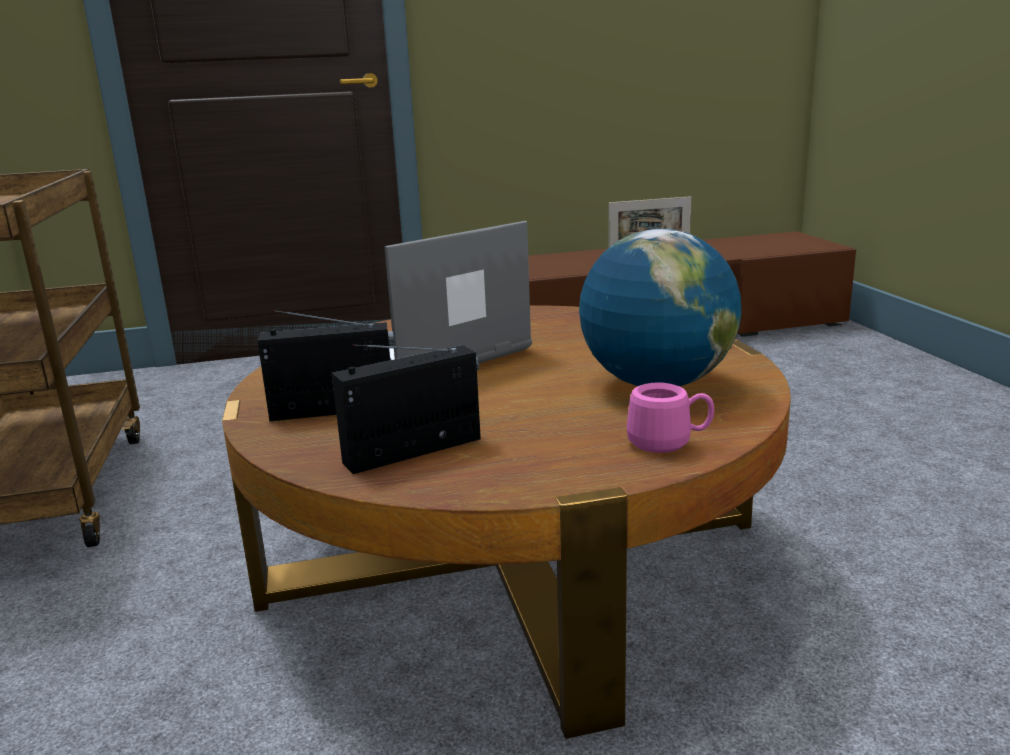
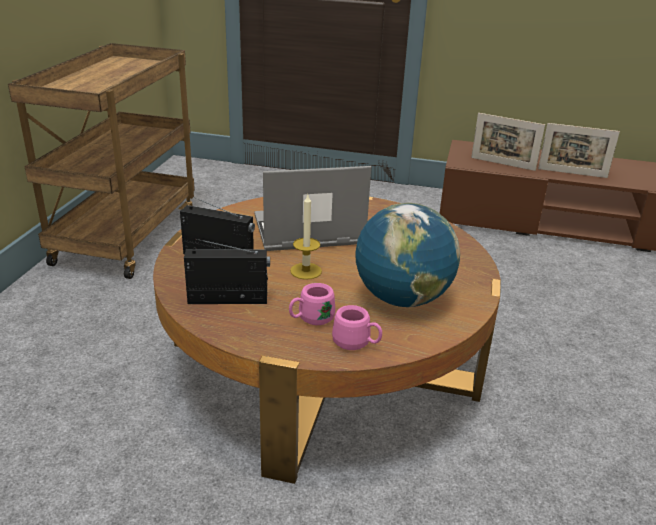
camera: 25 degrees right, 10 degrees up
none -> pink mug [289,283,335,325]
none -> candle [290,195,322,280]
none -> picture frame [471,113,545,171]

